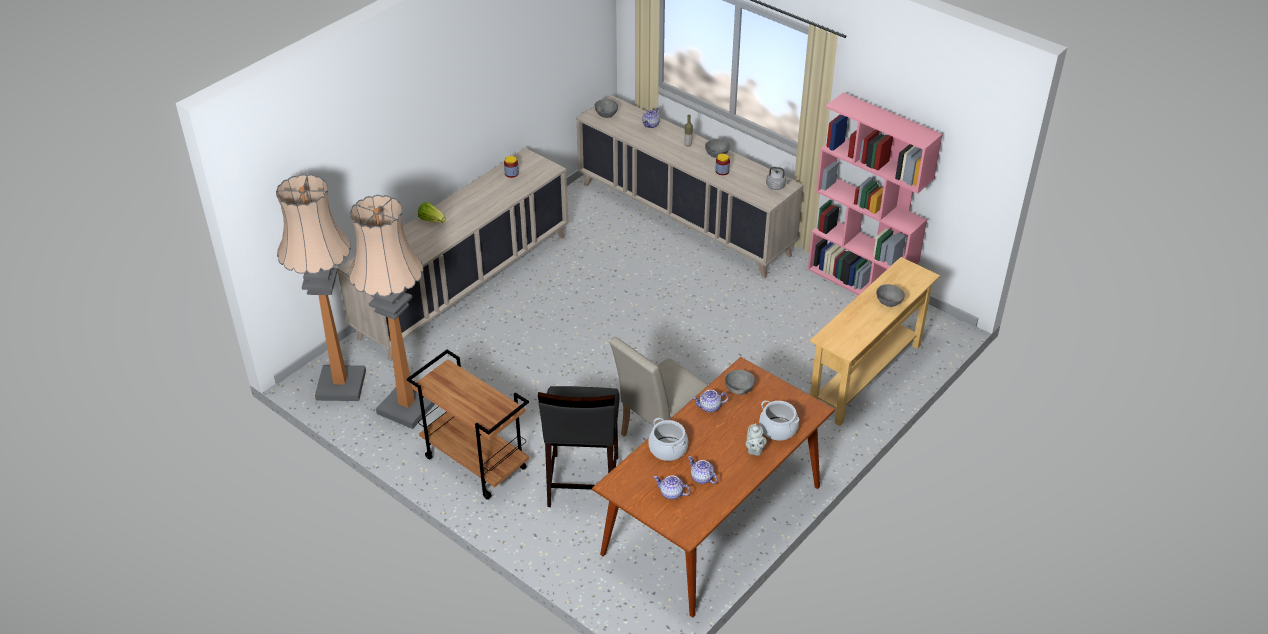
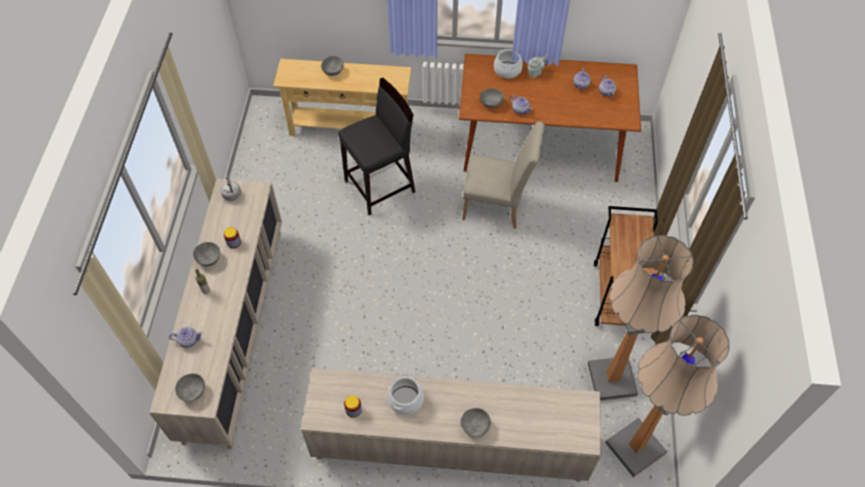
camera: 125 degrees left, 15 degrees up
lettuce [418,202,446,223] -> grey bowl [461,408,491,437]
black stool [538,386,620,507] -> black stool moved to [338,78,415,215]
cooking pot [648,418,688,461] -> cooking pot moved to [387,372,424,415]
pink bookcase [807,92,943,295] -> none

